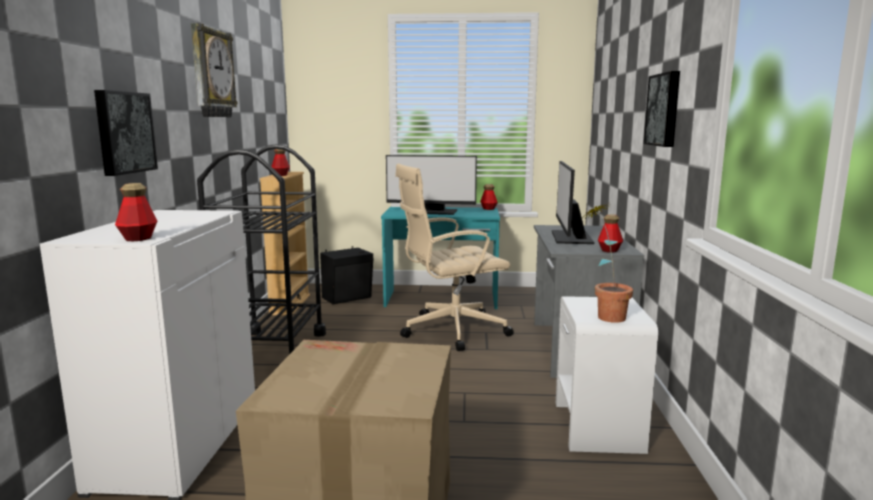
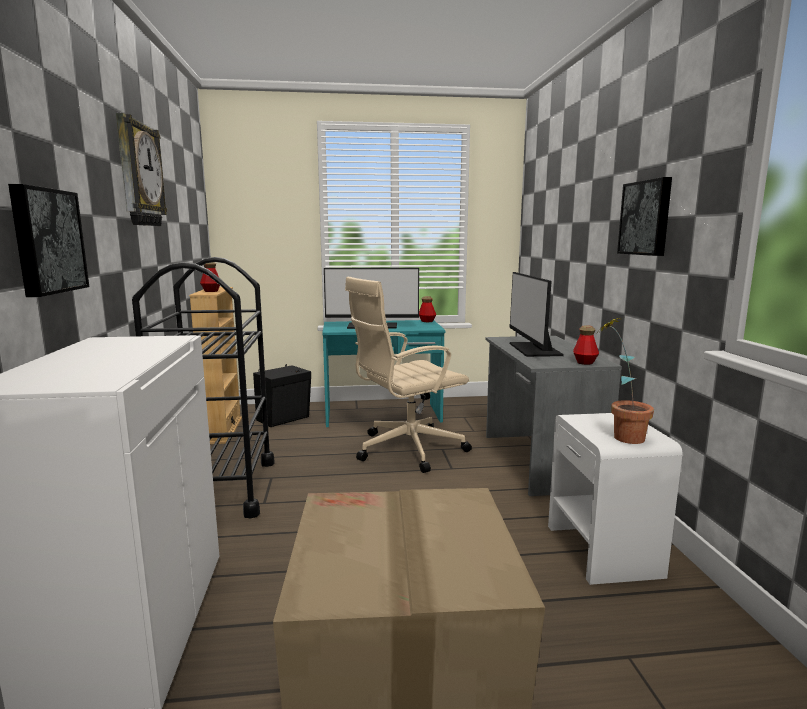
camera: 10 degrees left, 0 degrees up
bottle [115,183,157,241] -> none

